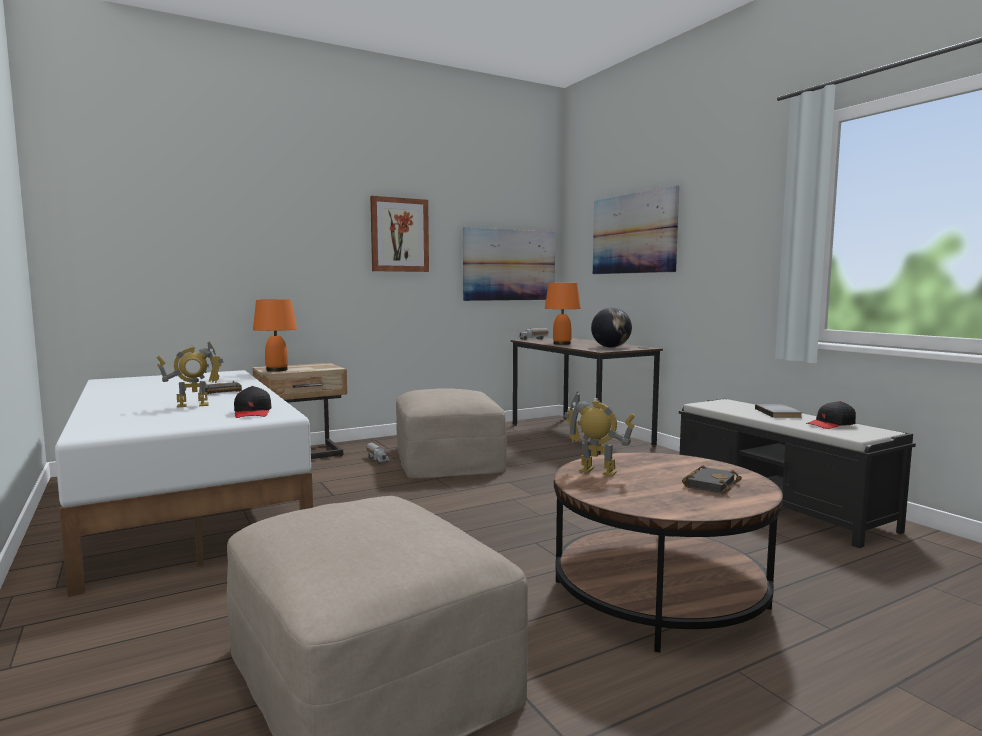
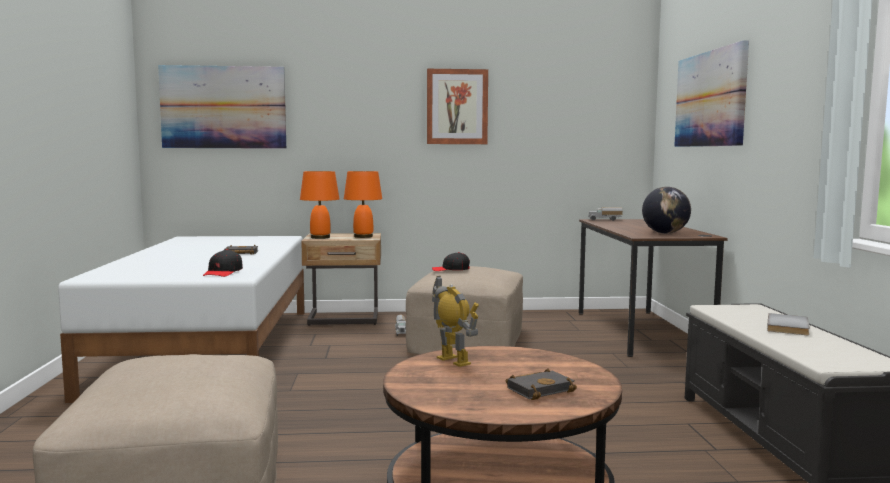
camera: 25 degrees right, 0 degrees up
toy robot [156,341,224,407] -> none
picture [463,227,555,301] -> picture moved to [158,65,286,149]
orange table lamp [545,283,581,345] -> orange table lamp moved to [344,171,382,238]
black cap [806,401,856,429] -> black cap moved to [432,252,470,271]

